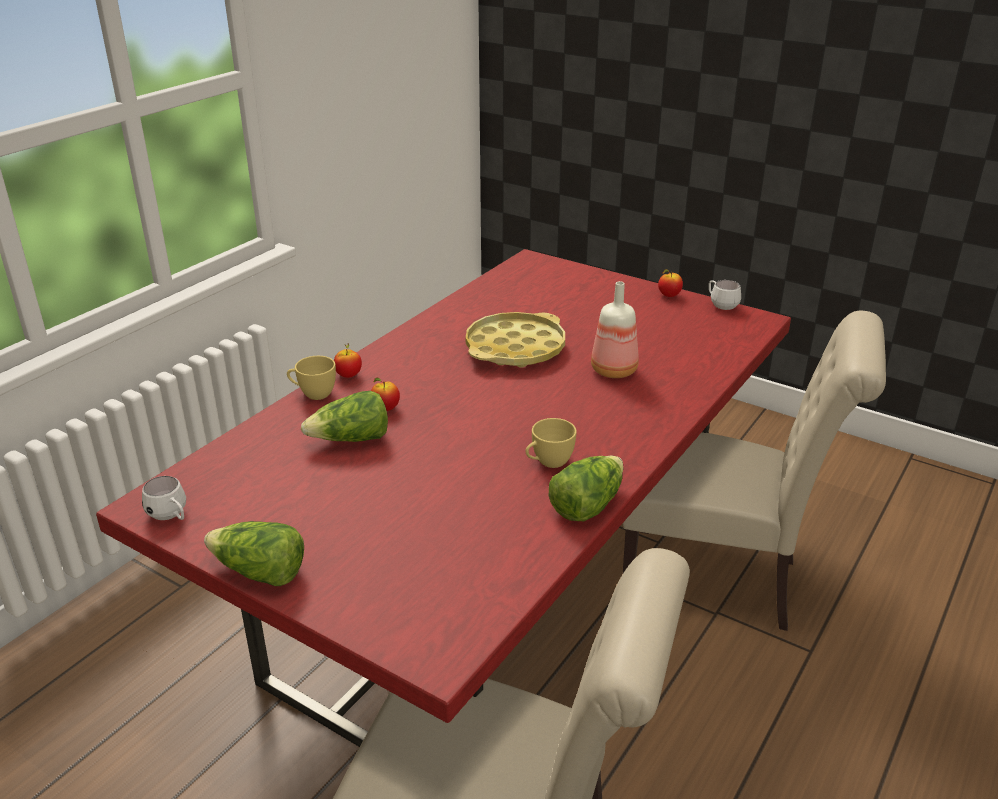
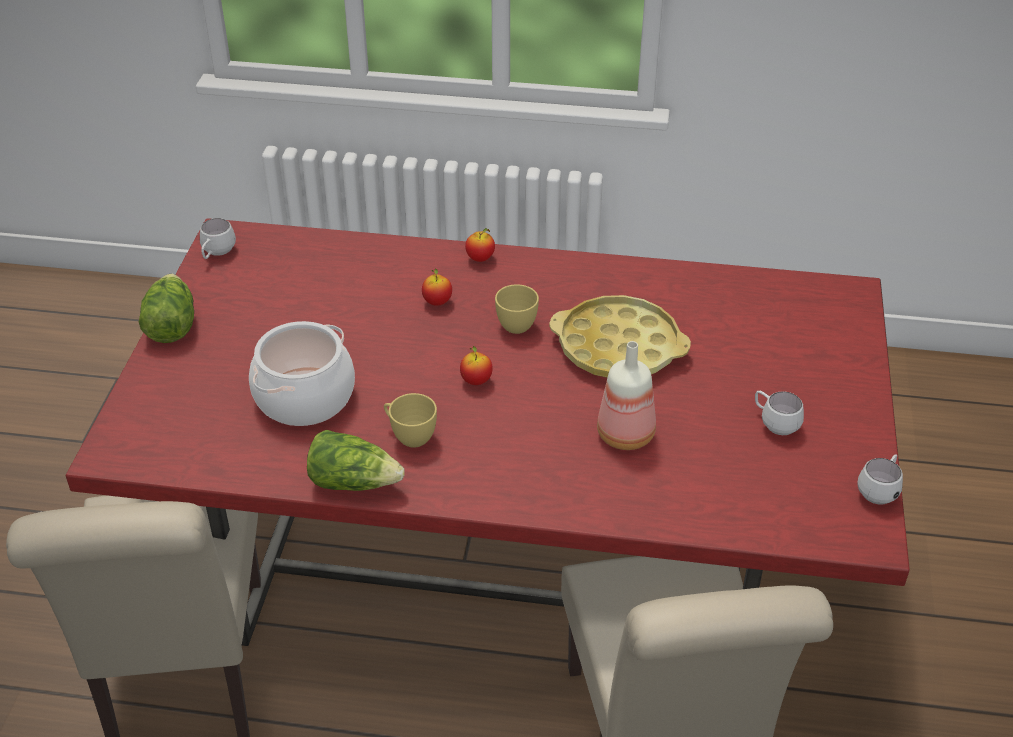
camera: 65 degrees right, 10 degrees up
yellow cup [287,356,336,400] -> yellow cup moved to [495,284,539,334]
lettuce [301,391,388,442] -> none
apple [658,269,683,297] -> apple moved to [460,346,493,385]
none -> cooking pot [249,321,355,426]
none -> white mug [755,391,804,435]

